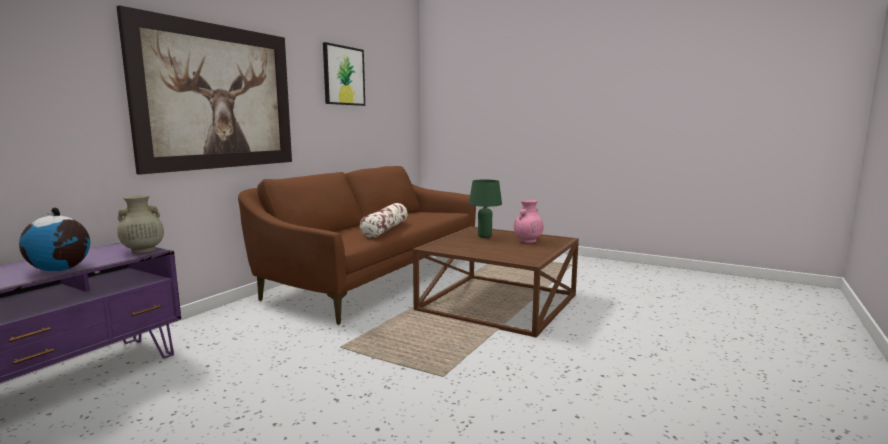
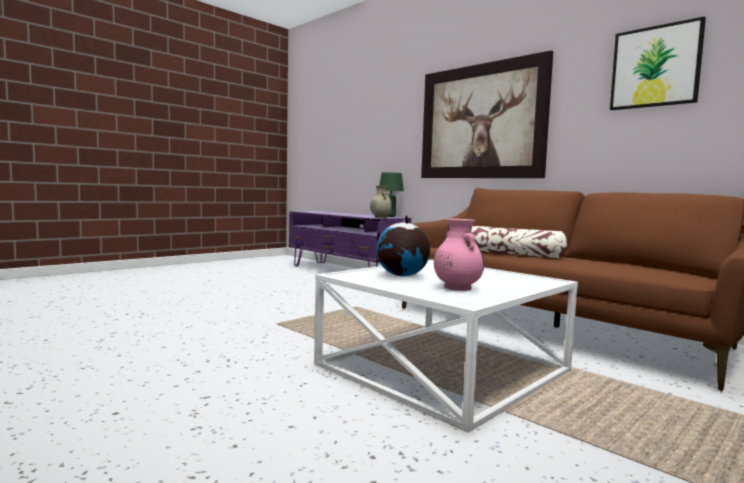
camera: 105 degrees right, 5 degrees down
globe [19,207,90,271] -> globe moved to [376,215,430,276]
brown coffee table [412,226,579,337] -> white coffee table [314,259,578,433]
green table lamp [469,179,502,238] -> green table lamp moved to [379,173,404,217]

